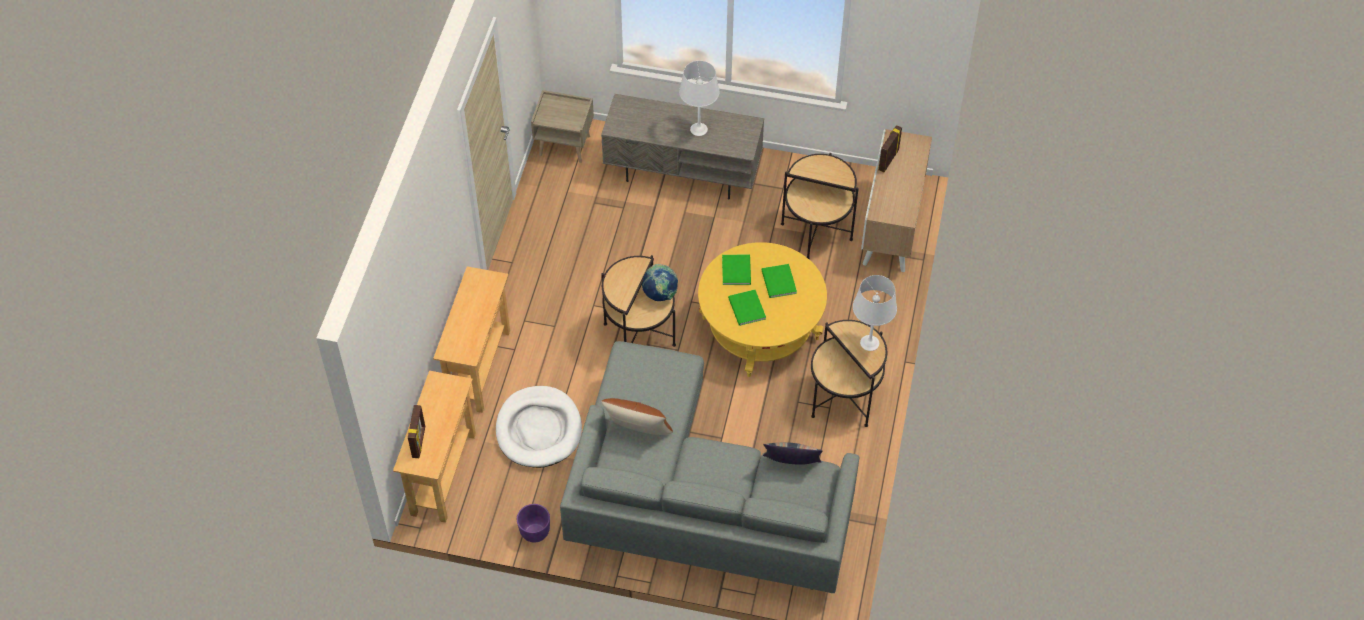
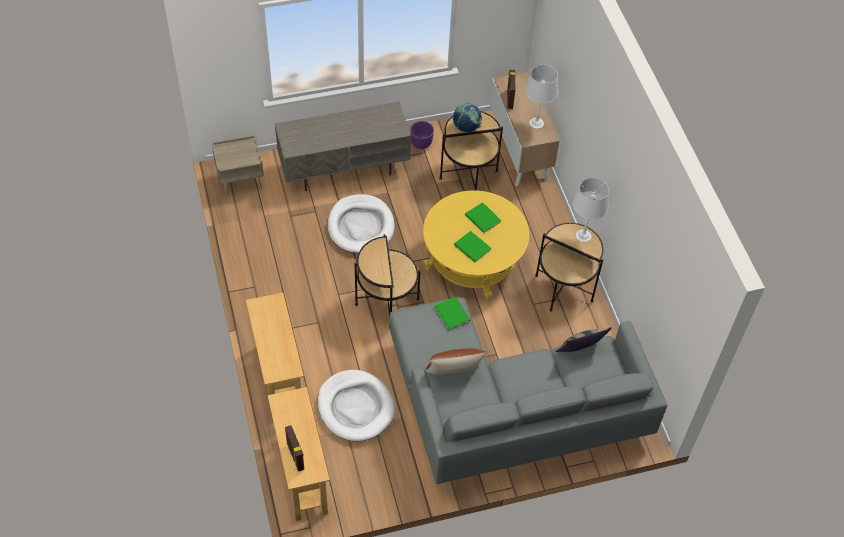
camera: 30 degrees left, 0 degrees up
purple planter [517,504,550,543] -> purple planter moved to [410,121,434,149]
globe [642,264,678,301] -> globe moved to [453,103,482,132]
white table lamp [679,61,720,136] -> white table lamp moved to [525,65,559,129]
green book [722,255,751,285] -> green book moved to [434,297,470,330]
none -> white dog bed [328,194,395,253]

